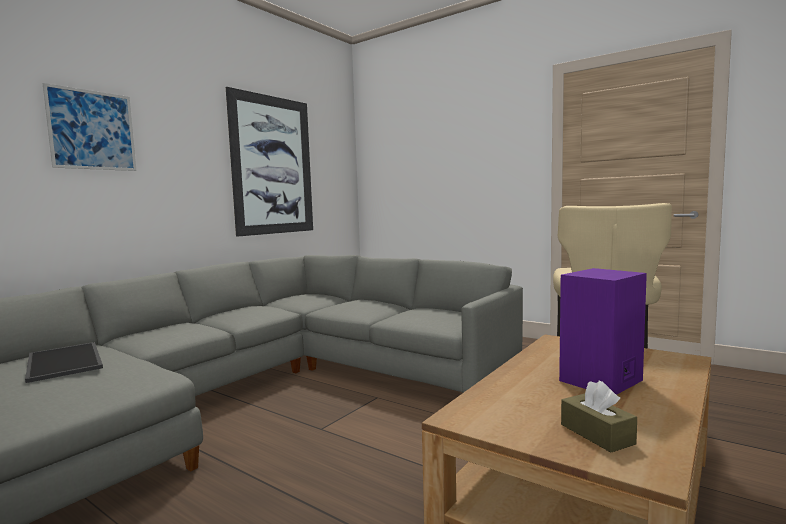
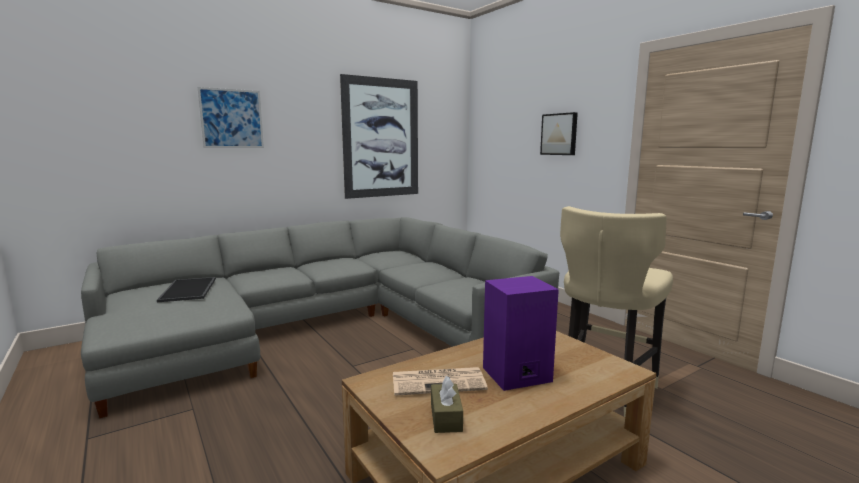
camera: 20 degrees right, 5 degrees up
none -> newspaper [393,367,488,396]
none -> picture [540,112,578,155]

